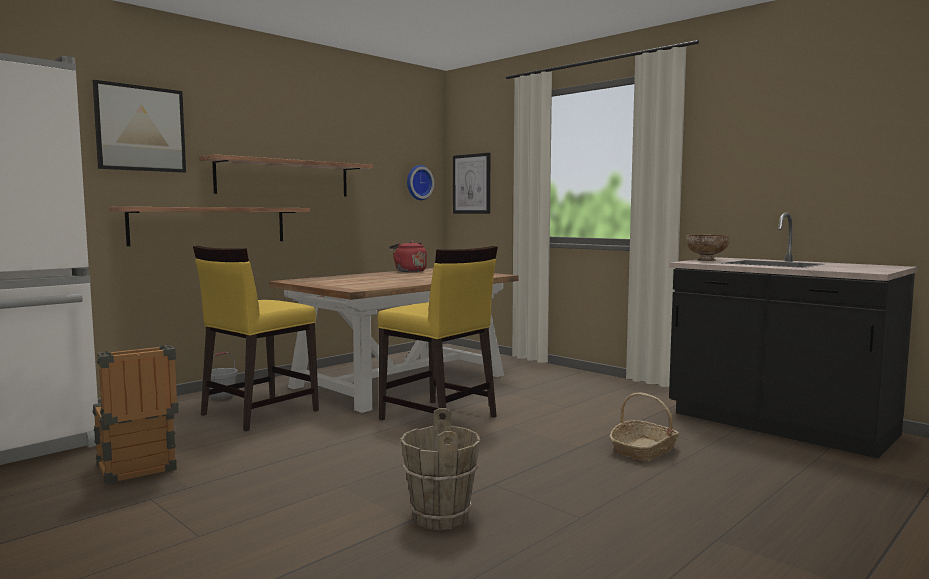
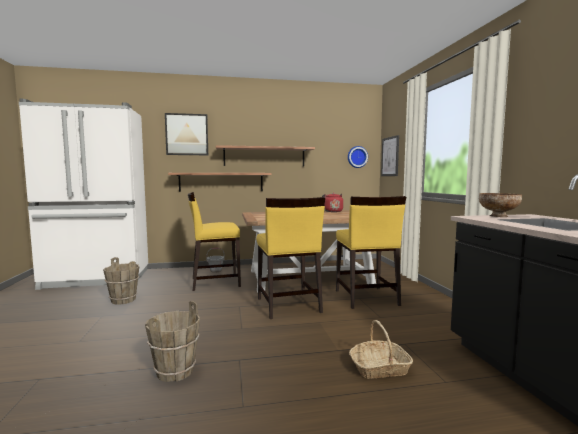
camera: 35 degrees right, 0 degrees up
crate [93,345,179,484] -> brown bucket [103,257,139,305]
none -> yellow chair [336,196,406,309]

